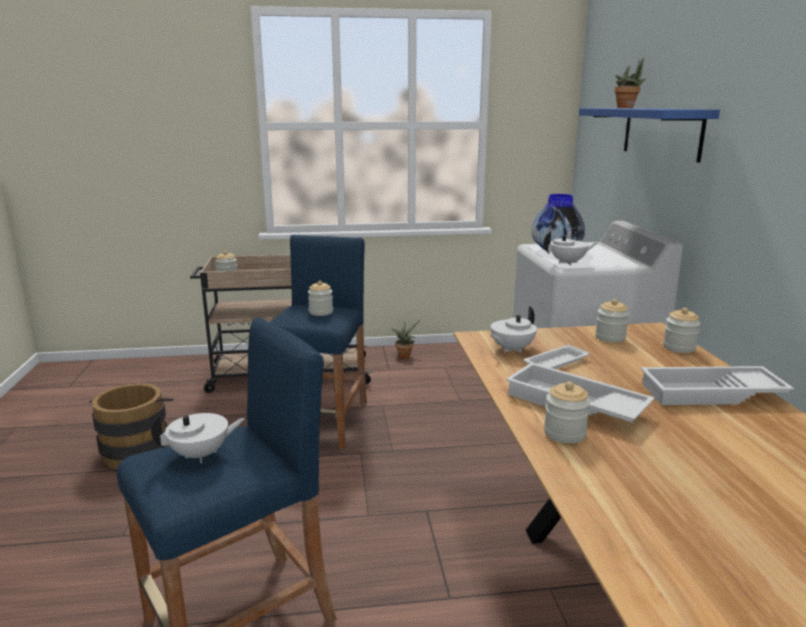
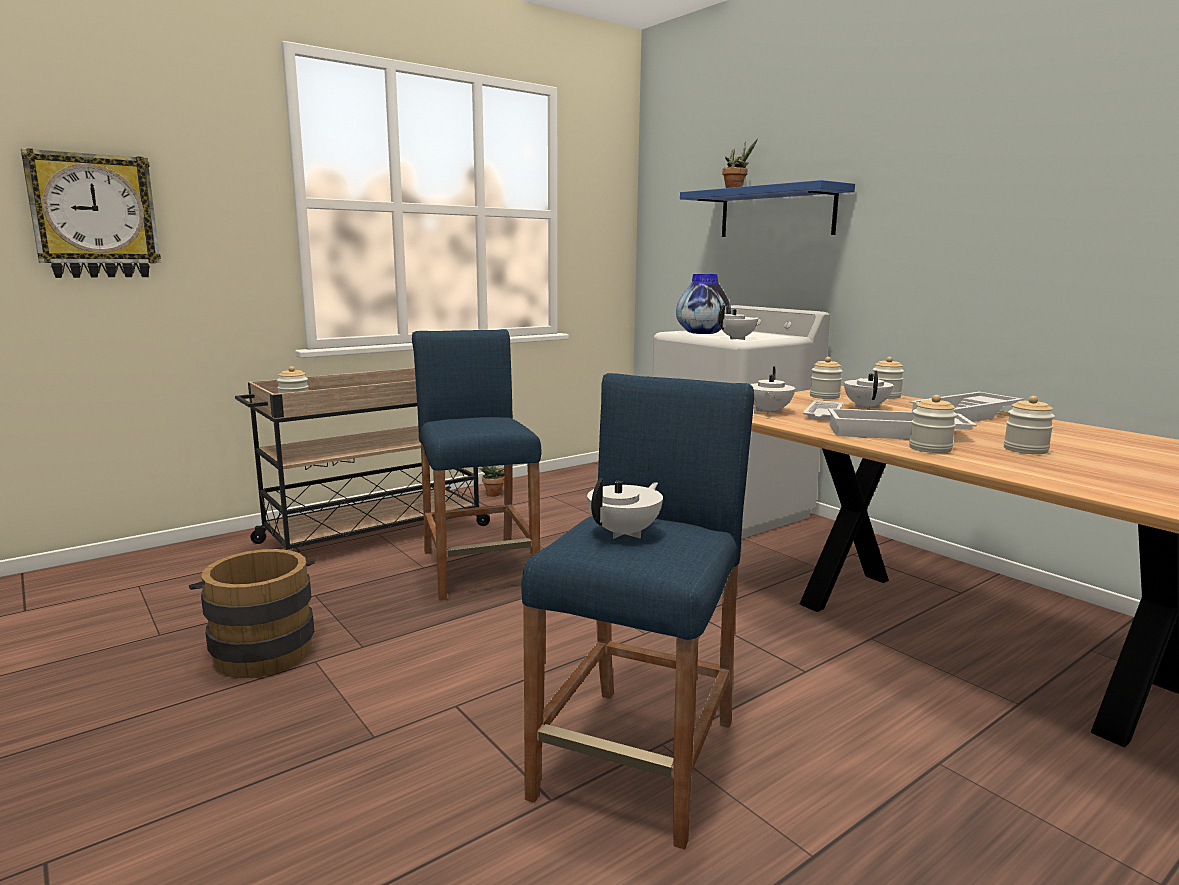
camera: 30 degrees left, 5 degrees down
jar [308,281,333,316] -> jar moved to [1004,396,1055,454]
none -> wall clock [21,148,161,278]
none -> white teapot [844,370,893,410]

